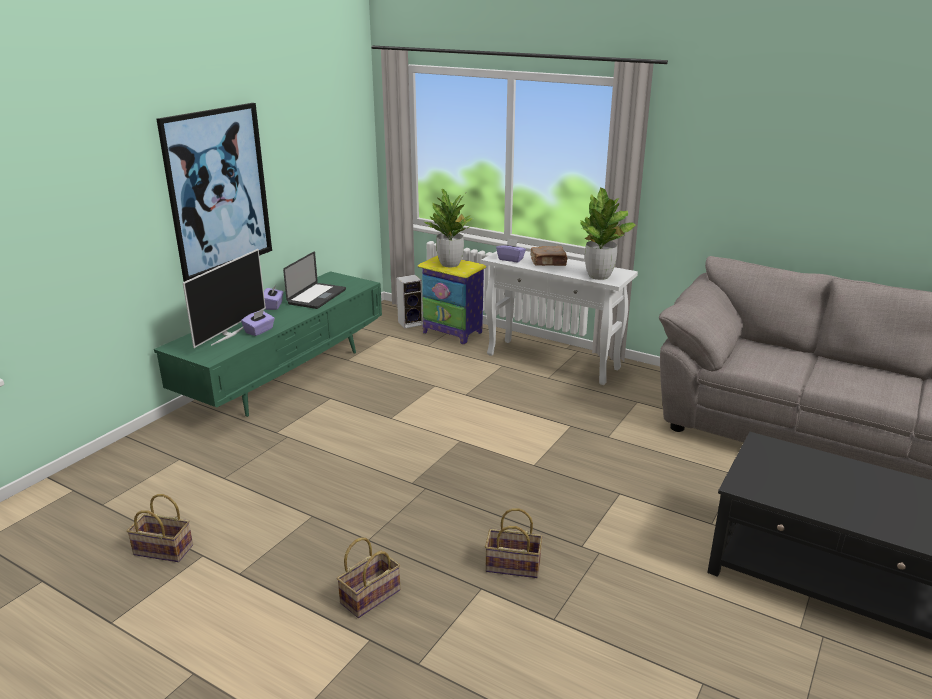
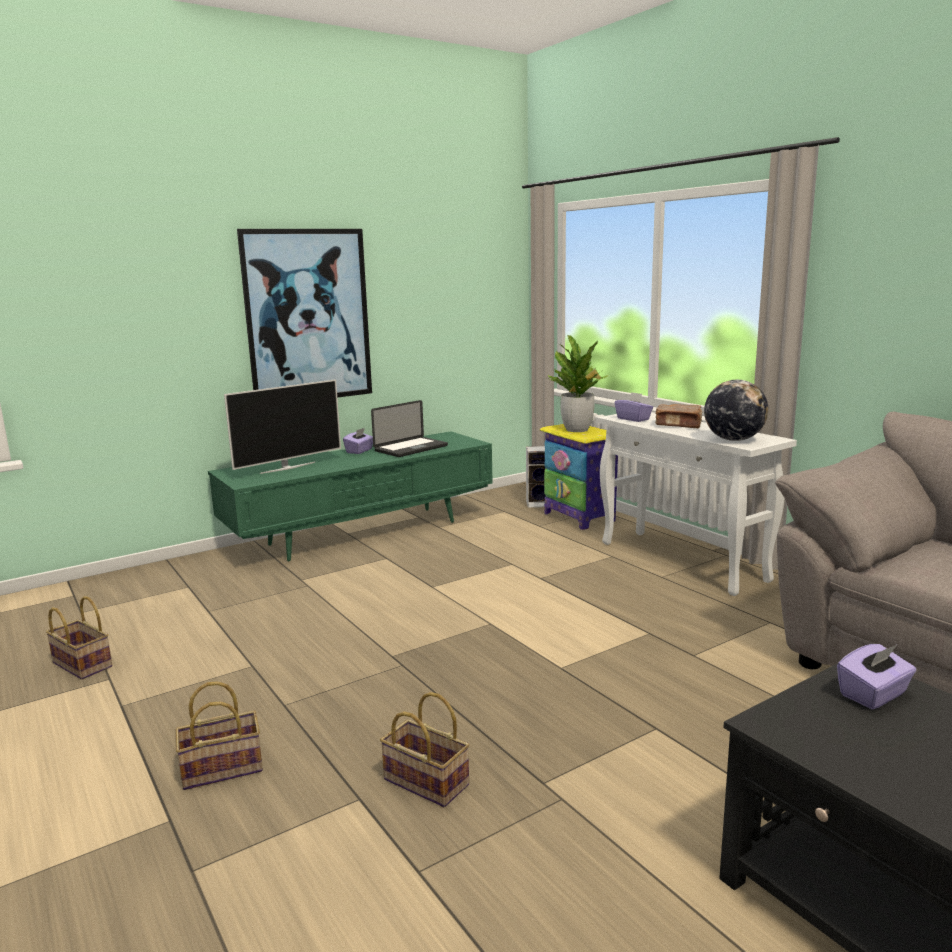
camera: 25 degrees right, 10 degrees down
purple tissue box [241,310,275,336] -> purple tissue box moved to [837,644,917,709]
potted plant [580,188,636,280] -> globe [704,380,768,441]

